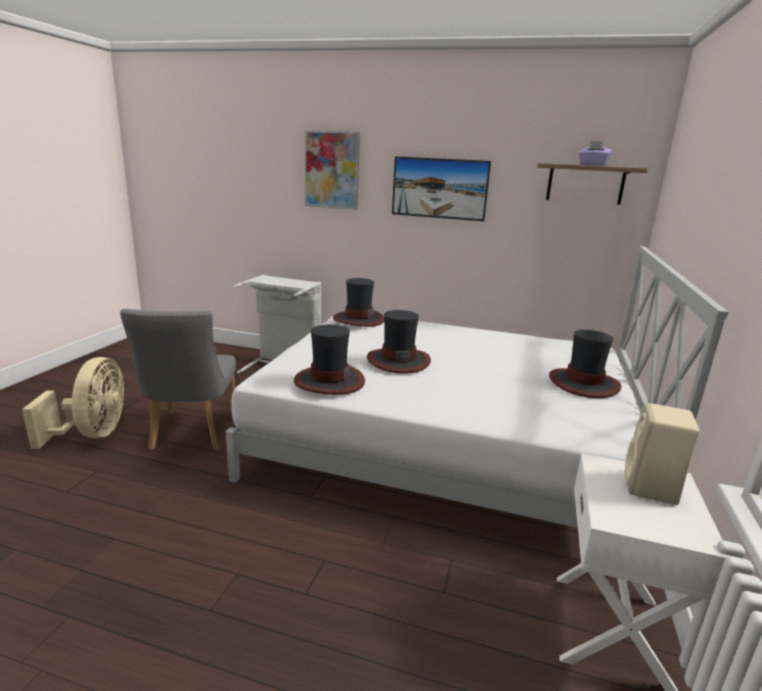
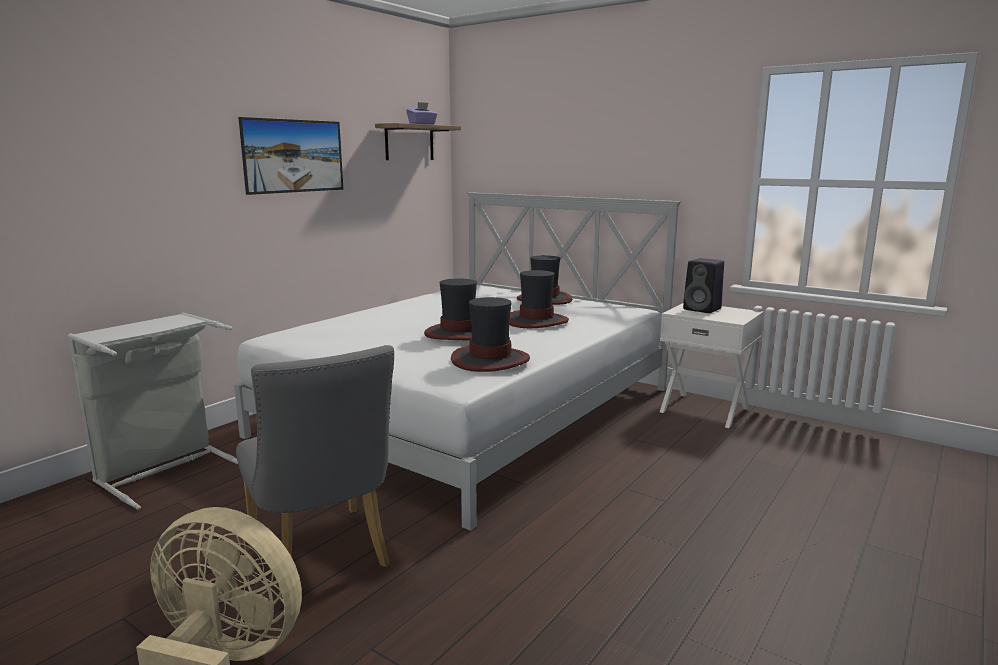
camera: 70 degrees left, 5 degrees down
grey chair [120,309,236,450] -> grey chair turned 45 degrees clockwise [236,345,394,599]
picture [304,130,360,210] -> none
hat [333,278,384,327] -> hat moved to [509,270,569,328]
beige speaker [625,403,700,505] -> black speaker [683,258,724,313]

